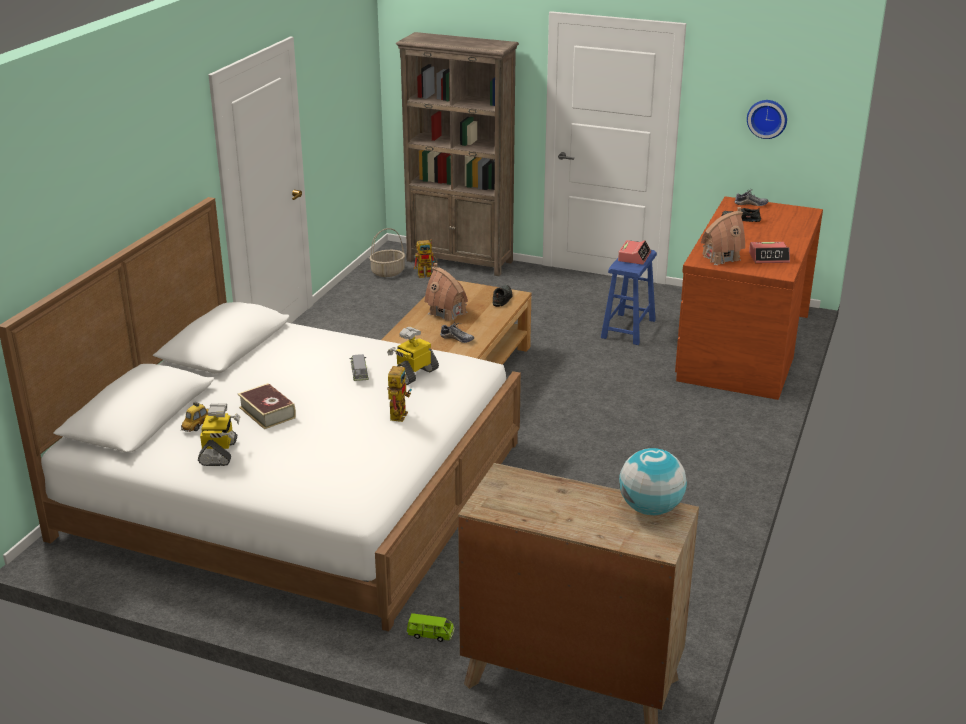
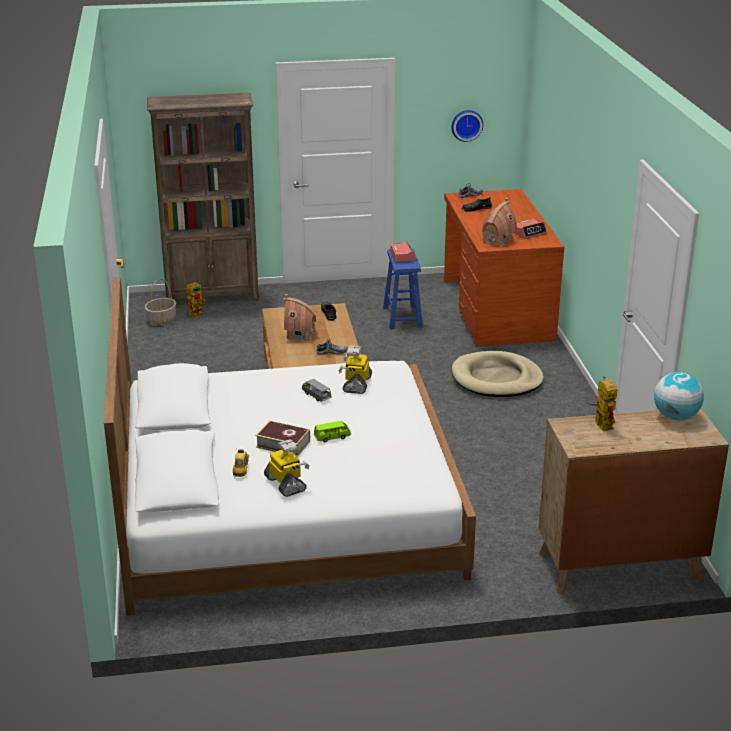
camera: 30 degrees left, 0 degrees up
toy robot [387,362,412,422] -> toy robot moved to [587,376,618,431]
green toy car [406,613,455,642] -> green toy car moved to [314,421,351,442]
none -> beige dog bed [452,351,544,397]

